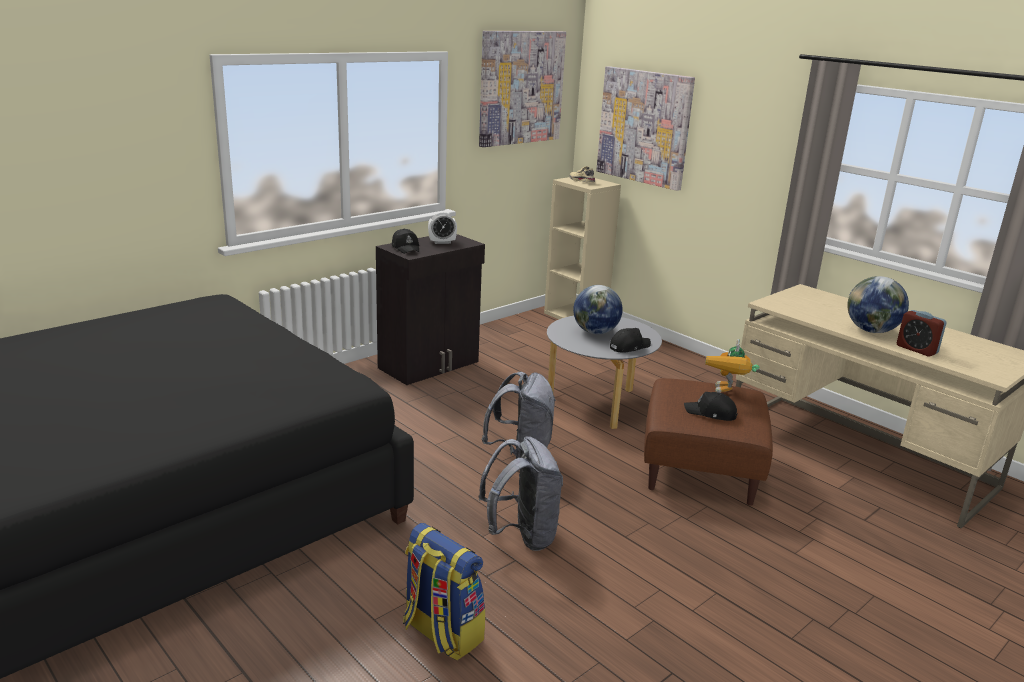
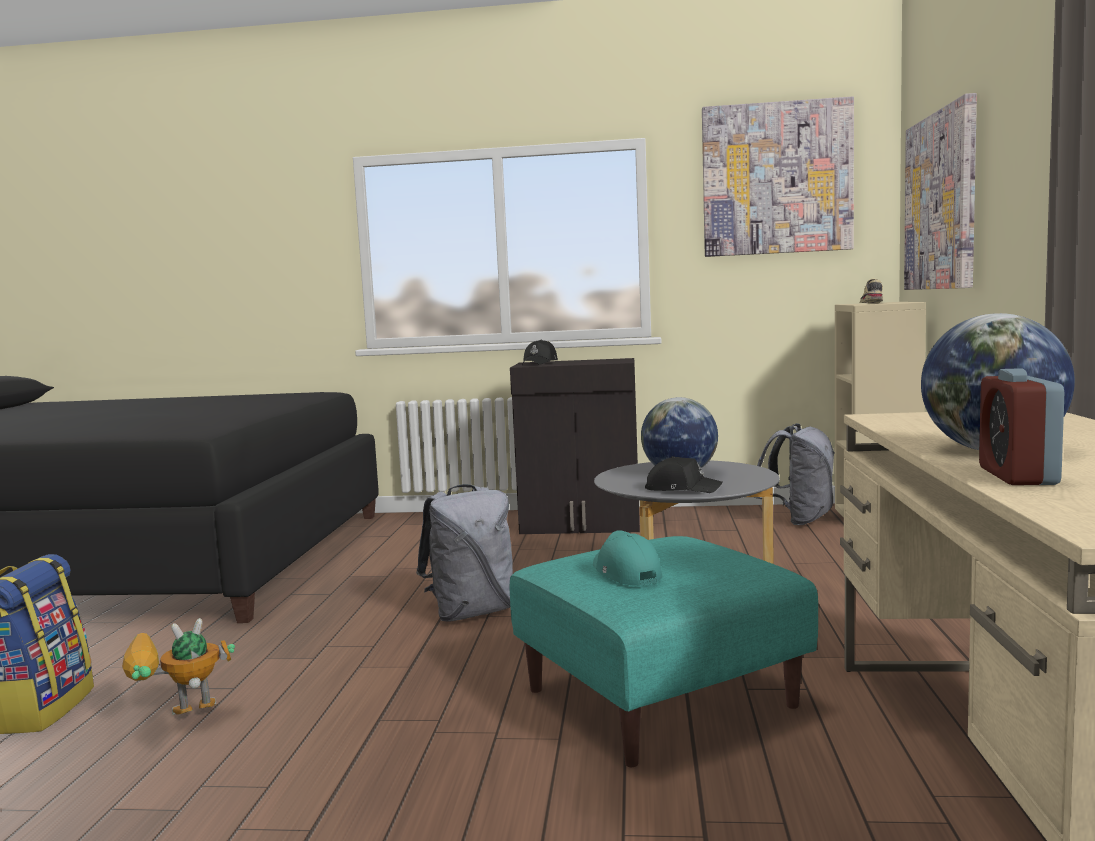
camera: 50 degrees right, 15 degrees down
alarm clock [428,211,457,244] -> none
grey backpack [478,436,563,551] -> grey backpack moved to [754,423,835,525]
brown ottoman [644,378,773,506] -> turquoise ottoman [509,536,818,767]
black cap [684,392,738,421] -> turquoise cap [593,530,662,586]
toy robot [705,339,759,393] -> toy robot moved to [122,618,235,715]

